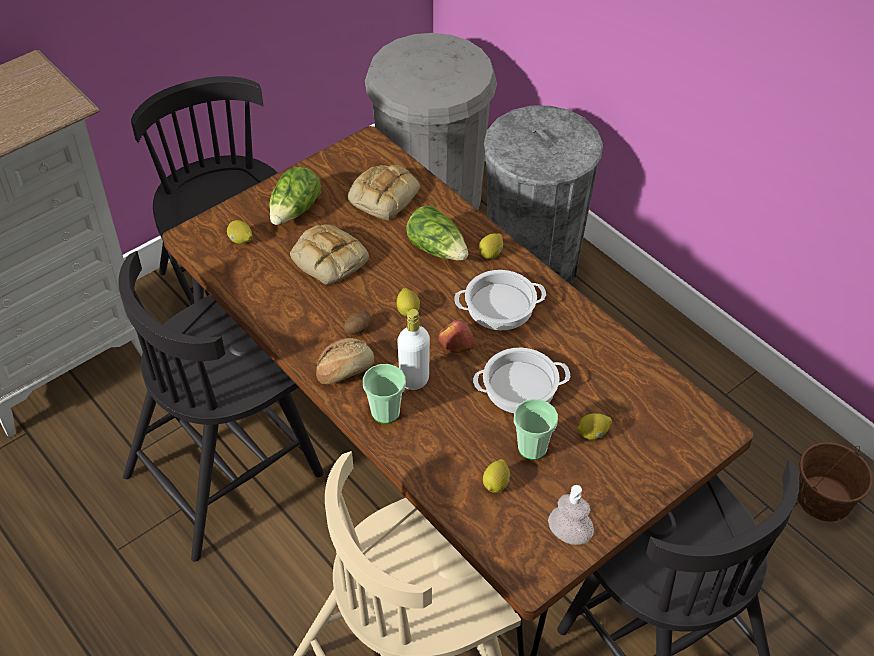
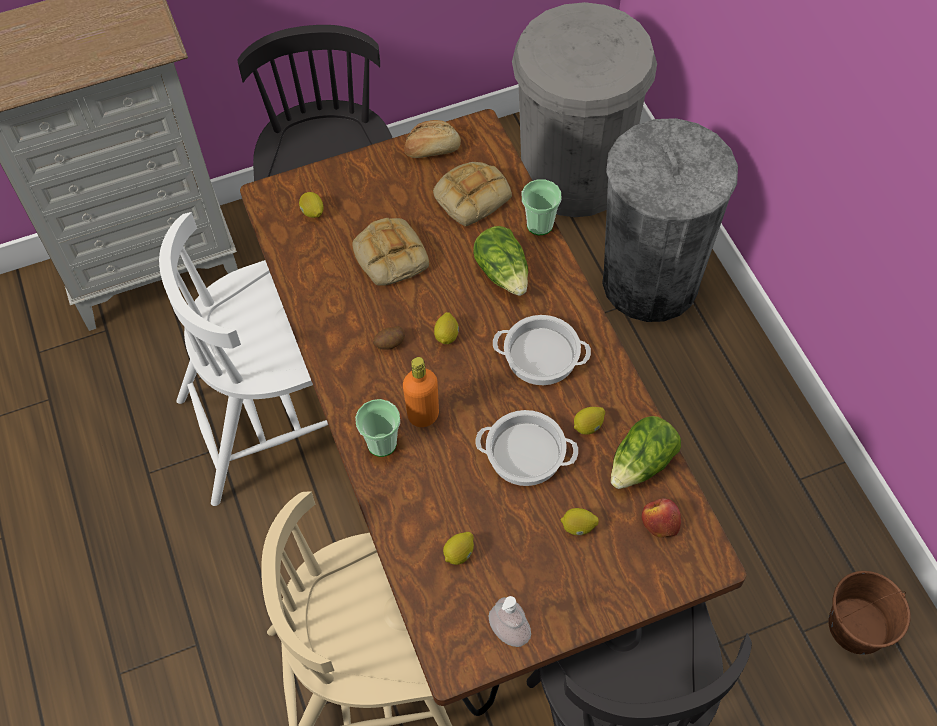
camera: 20 degrees right, 10 degrees up
black chair [119,251,324,562] -> white chair [159,212,328,506]
lettuce [269,167,321,225] -> lettuce moved to [611,416,681,489]
bread [316,338,374,384] -> bread moved to [404,120,461,158]
white bottle [397,309,430,390] -> orange bottle [403,357,439,427]
apple [438,320,474,353] -> apple moved to [641,498,681,538]
lemon [479,234,503,259] -> lemon moved to [574,407,605,434]
cup [514,399,558,460] -> cup moved to [522,179,561,235]

